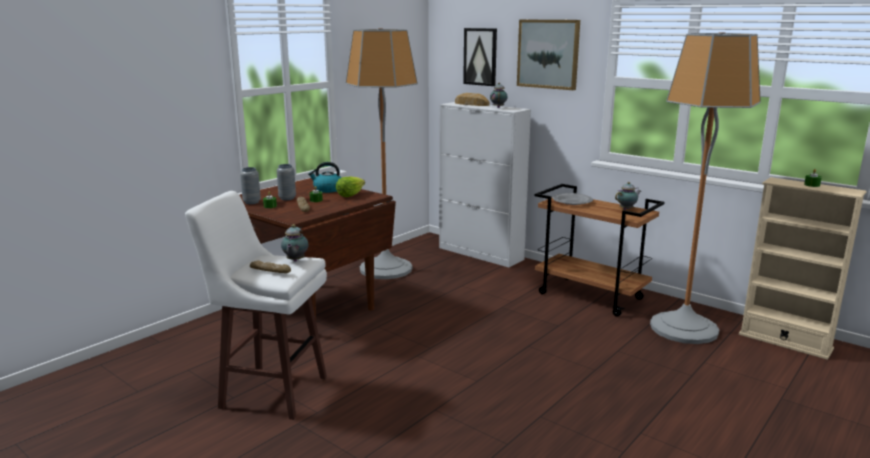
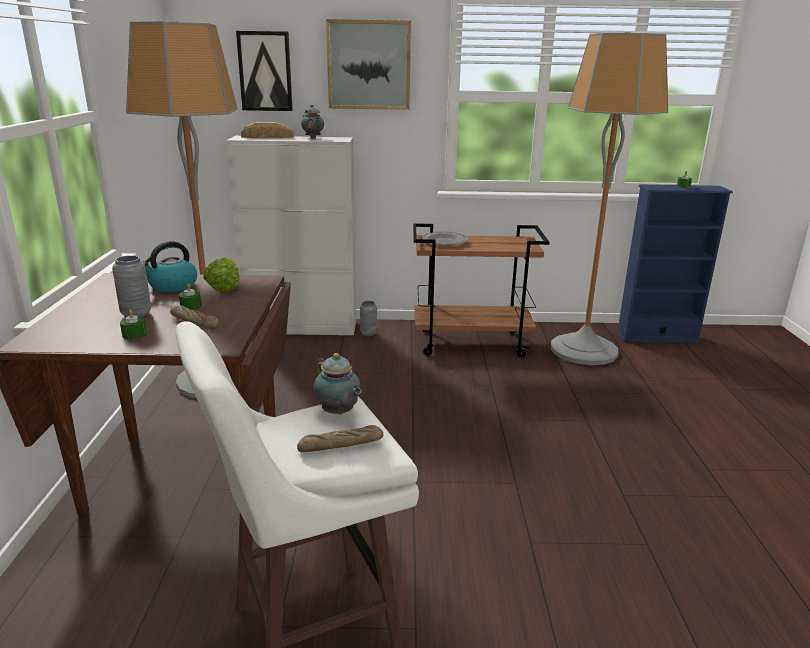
camera: 40 degrees left, 5 degrees up
grey vase [240,167,261,204] -> grey vase moved to [360,301,377,336]
teapot [615,182,641,210] -> none
beige bookcase [739,177,867,360] -> blue bookcase [616,185,733,343]

